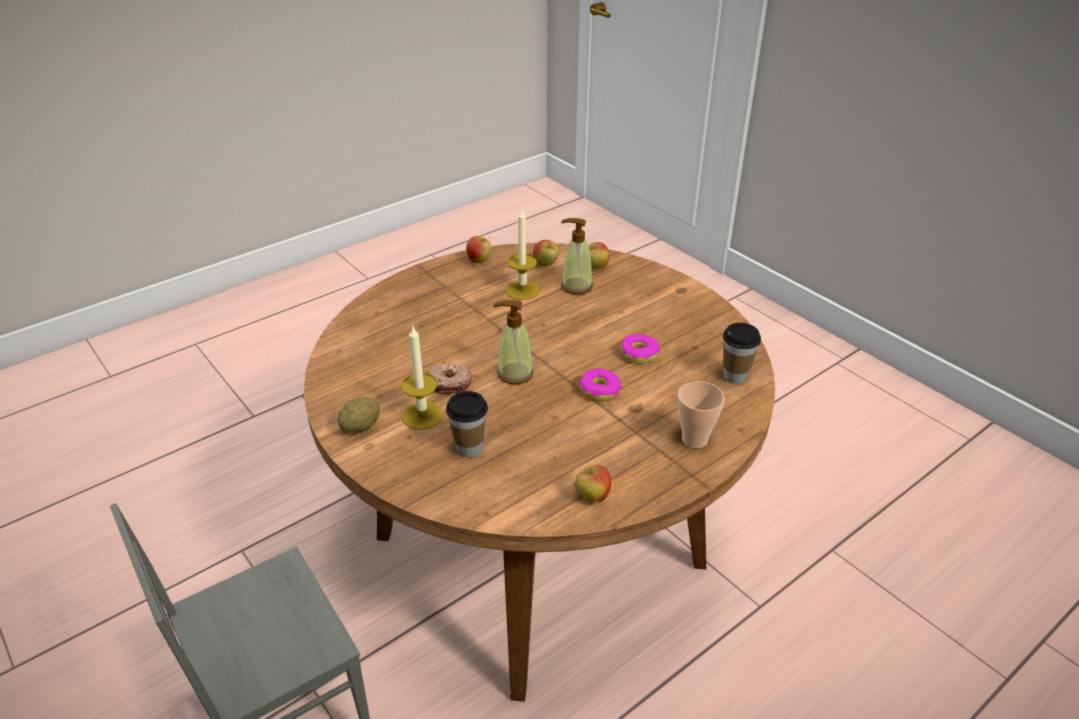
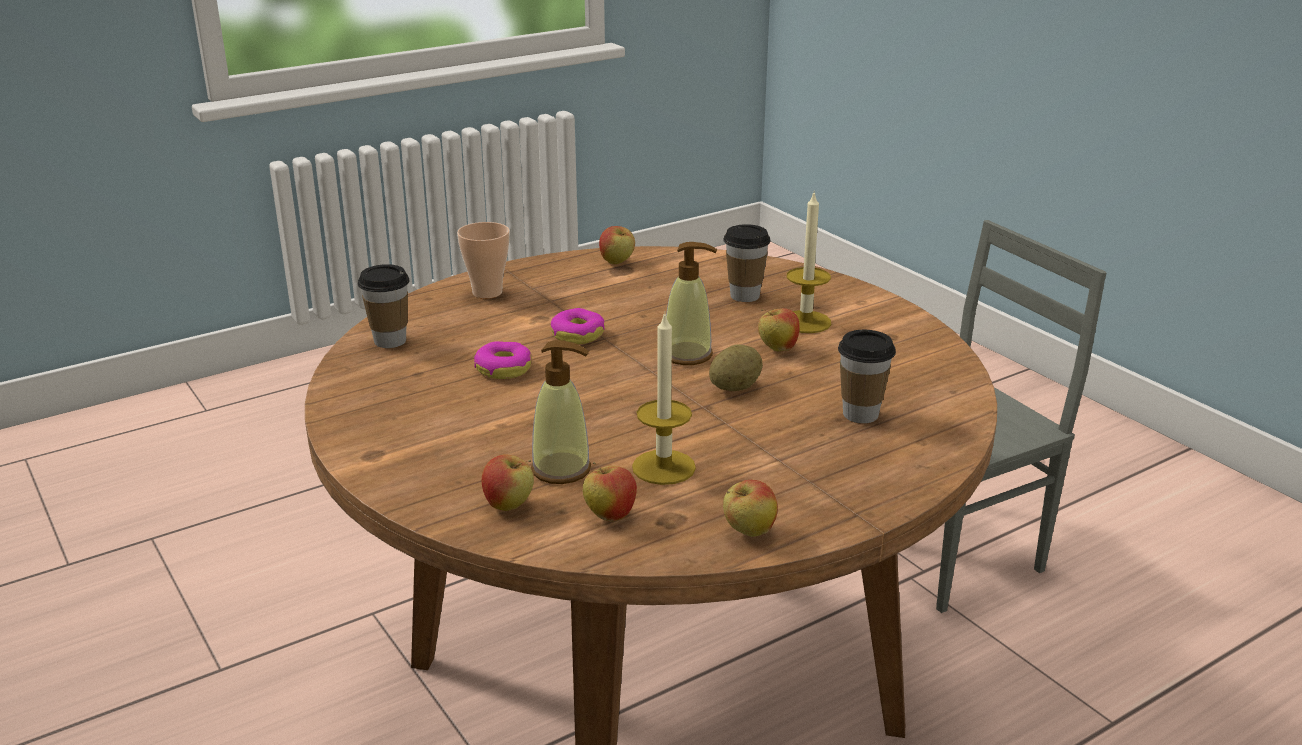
camera: 175 degrees left, 10 degrees down
potato [338,397,380,433] -> potato moved to [709,344,763,391]
donut [427,363,472,394] -> apple [758,308,800,352]
none -> cup [838,330,896,423]

